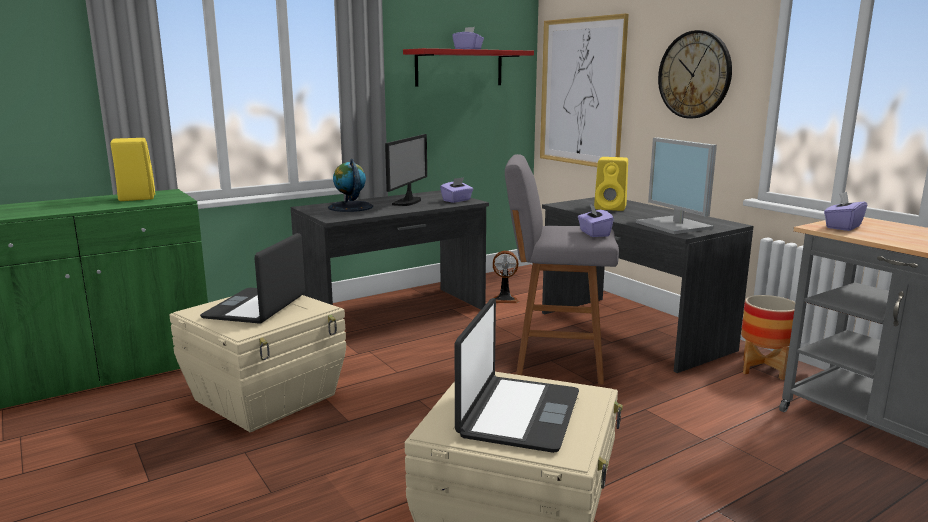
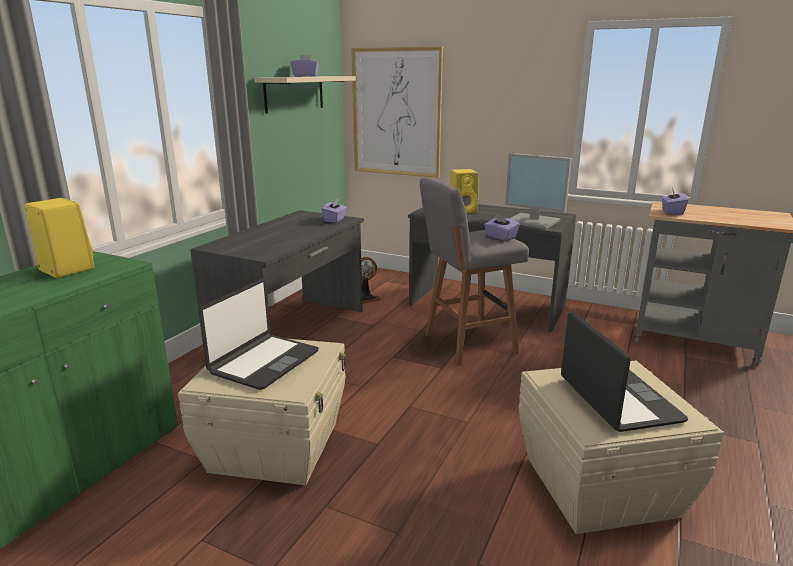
camera: 30 degrees left, 5 degrees up
laptop [200,233,305,324] -> laptop turned 135 degrees counterclockwise [199,279,319,390]
globe [328,159,373,212] -> none
monitor [385,134,427,206] -> none
red shelf [403,48,534,86] -> beige shelf [254,76,356,114]
wall clock [658,30,732,118] -> none
planter [741,295,795,380] -> none

